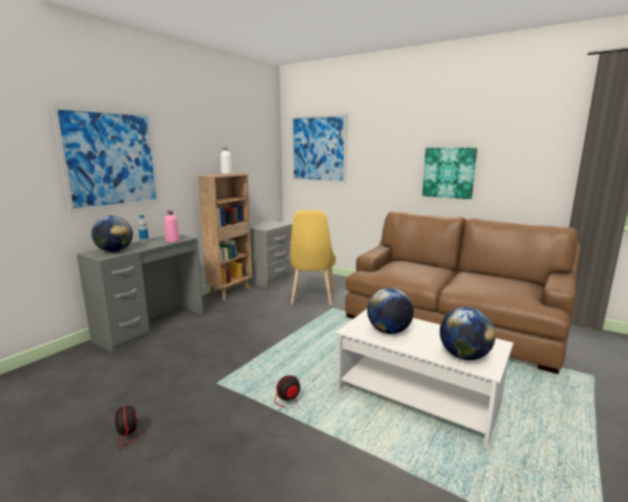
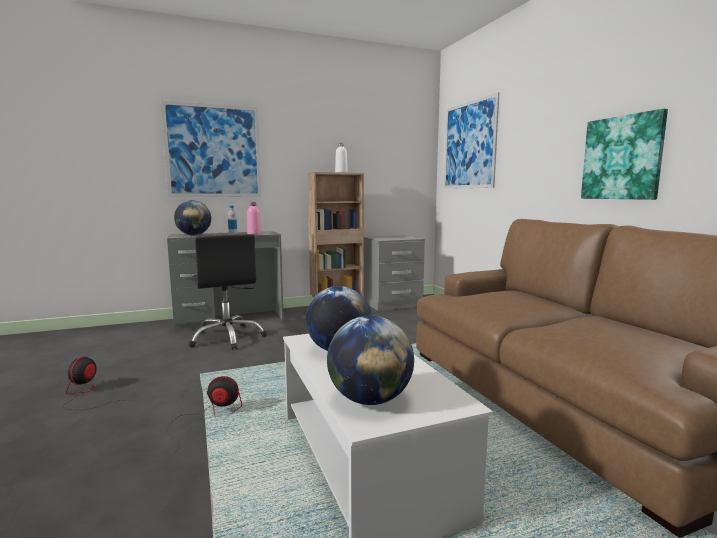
camera: 35 degrees right, 5 degrees down
yellow chair [290,210,336,306] -> none
none -> black office chair [188,234,267,350]

